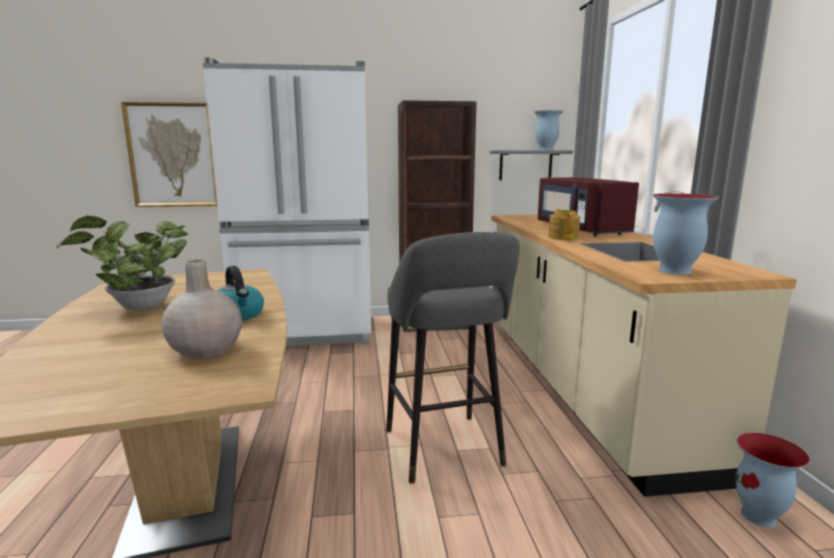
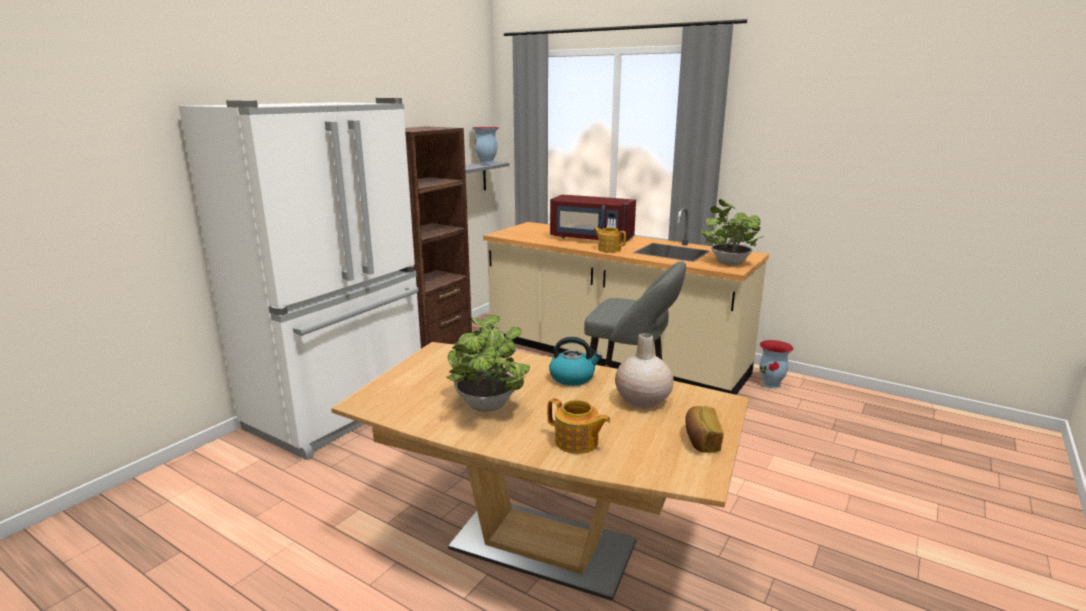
camera: 50 degrees left, 5 degrees up
picture [121,102,217,207] -> none
vase [653,193,719,275] -> potted plant [701,199,764,266]
none -> teapot [547,398,611,454]
none -> bread [685,406,724,453]

